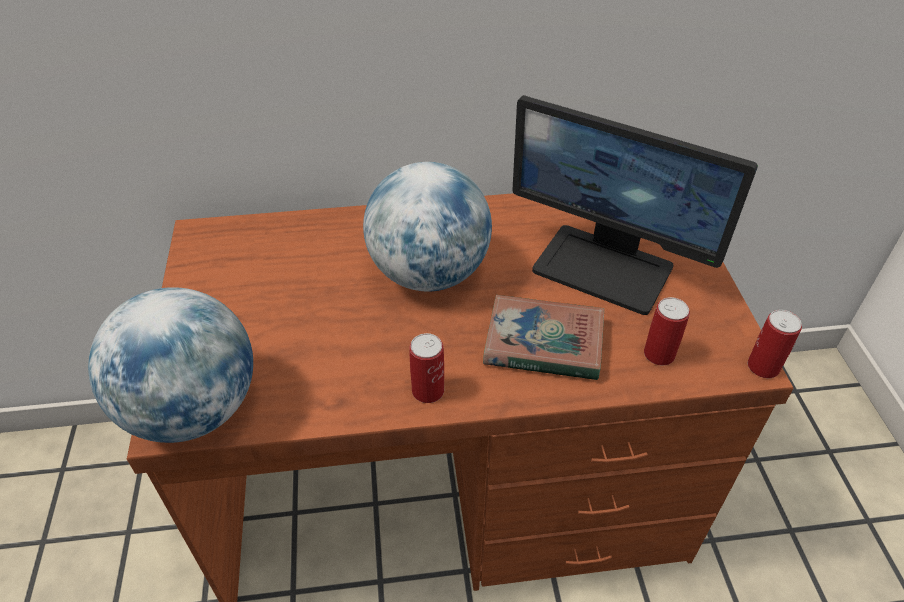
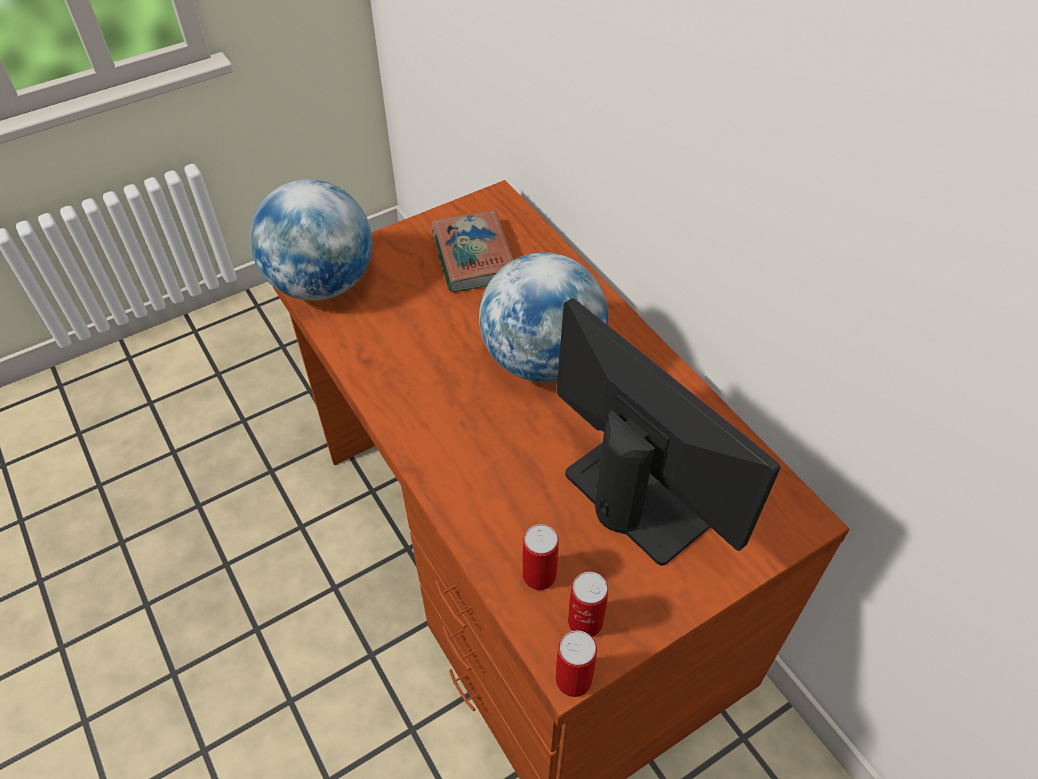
camera: 65 degrees right, 5 degrees up
can [409,333,444,403] -> can moved to [568,572,609,637]
book [483,295,604,380] -> book moved to [431,210,514,292]
monitor [512,95,758,315] -> monitor turned 135 degrees clockwise [557,298,781,566]

